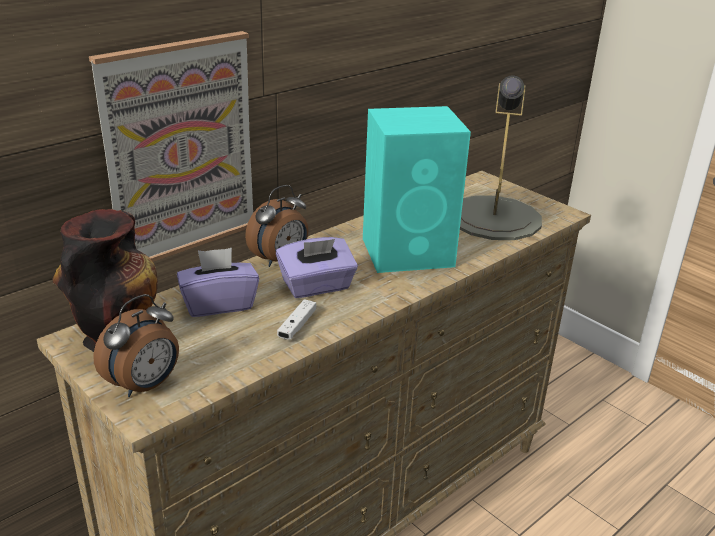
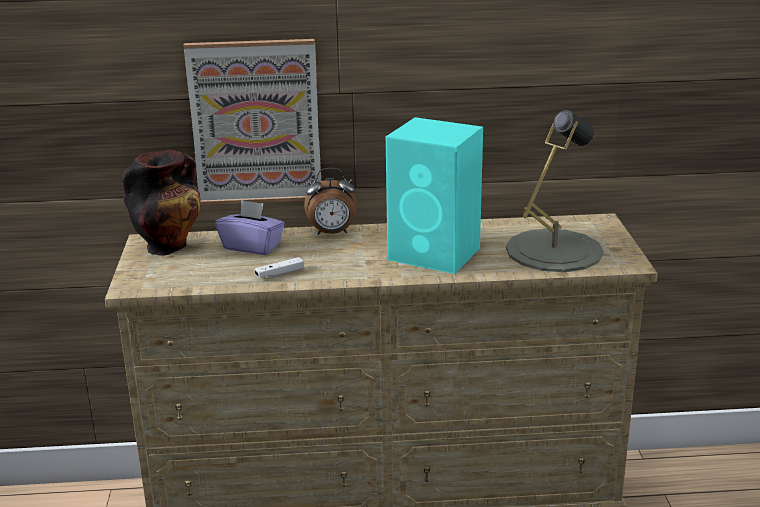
camera: 40 degrees right, 5 degrees down
alarm clock [93,294,179,397] -> none
purple tissue box [276,237,358,298] -> none

